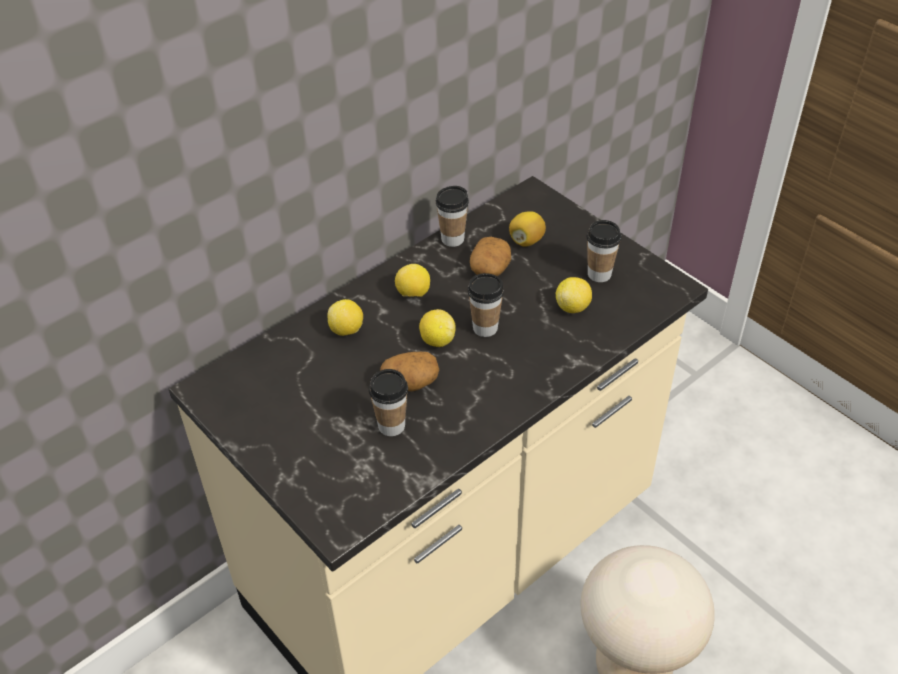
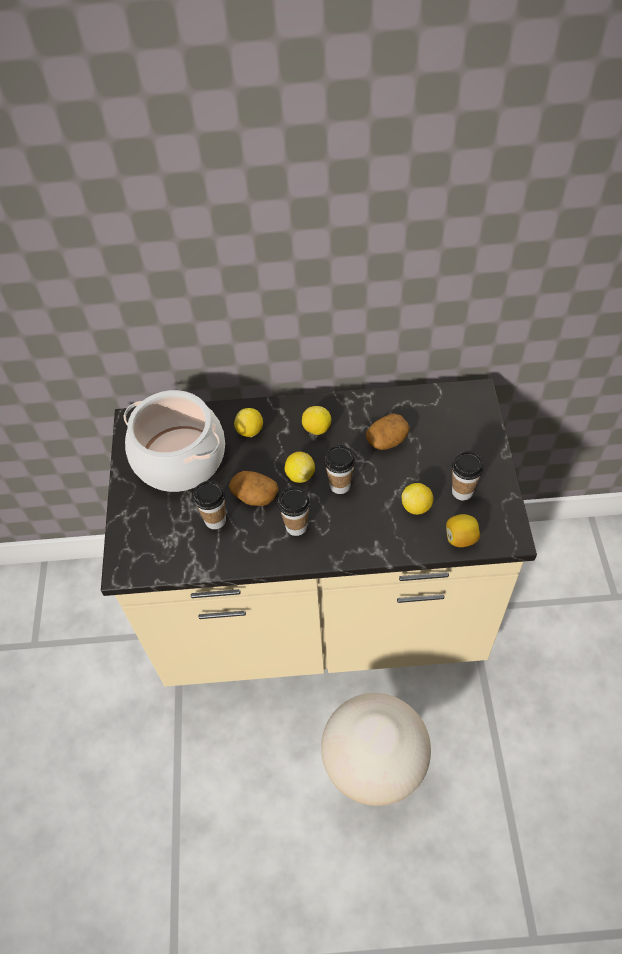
camera: 40 degrees right, 10 degrees up
cup [436,186,469,247] -> cup moved to [278,487,310,536]
lemon [509,211,546,247] -> lemon moved to [446,514,481,547]
none -> cooking pot [124,390,225,492]

